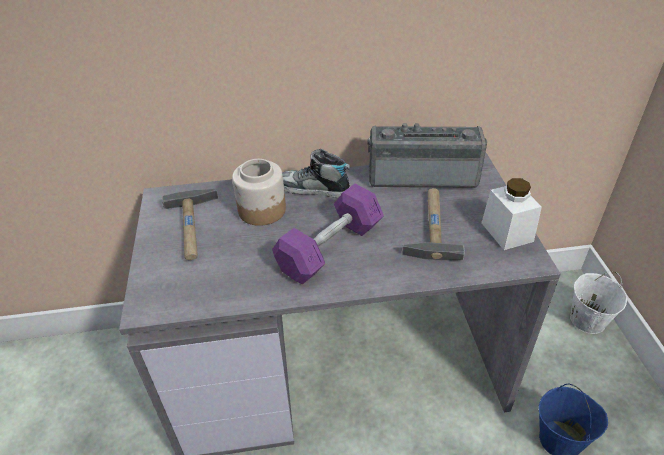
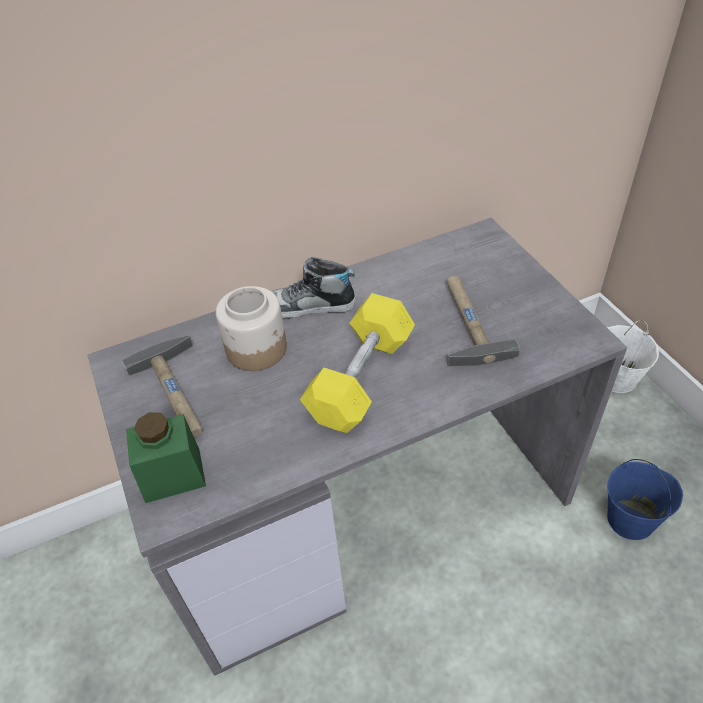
camera: 15 degrees left, 5 degrees up
purple dumbbell [272,184,384,285] -> yellow dumbbell [300,293,415,433]
radio [368,123,487,188] -> none
white jar [481,178,542,250] -> none
none -> green jar [126,412,206,503]

